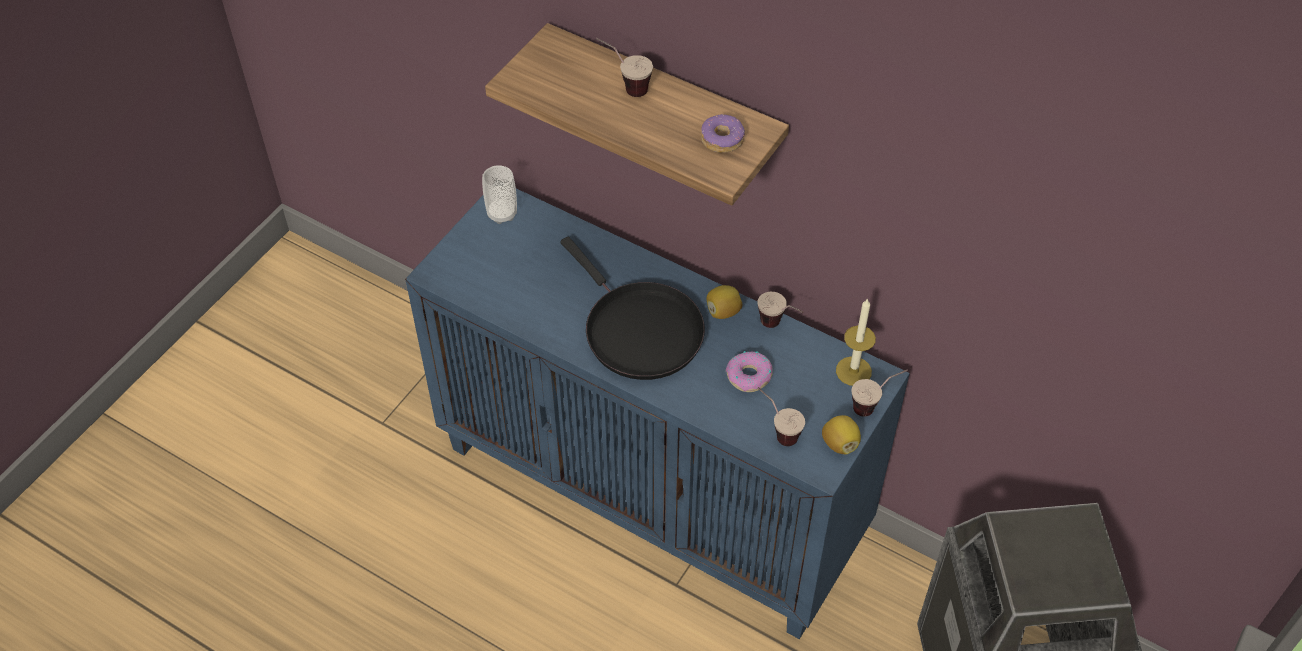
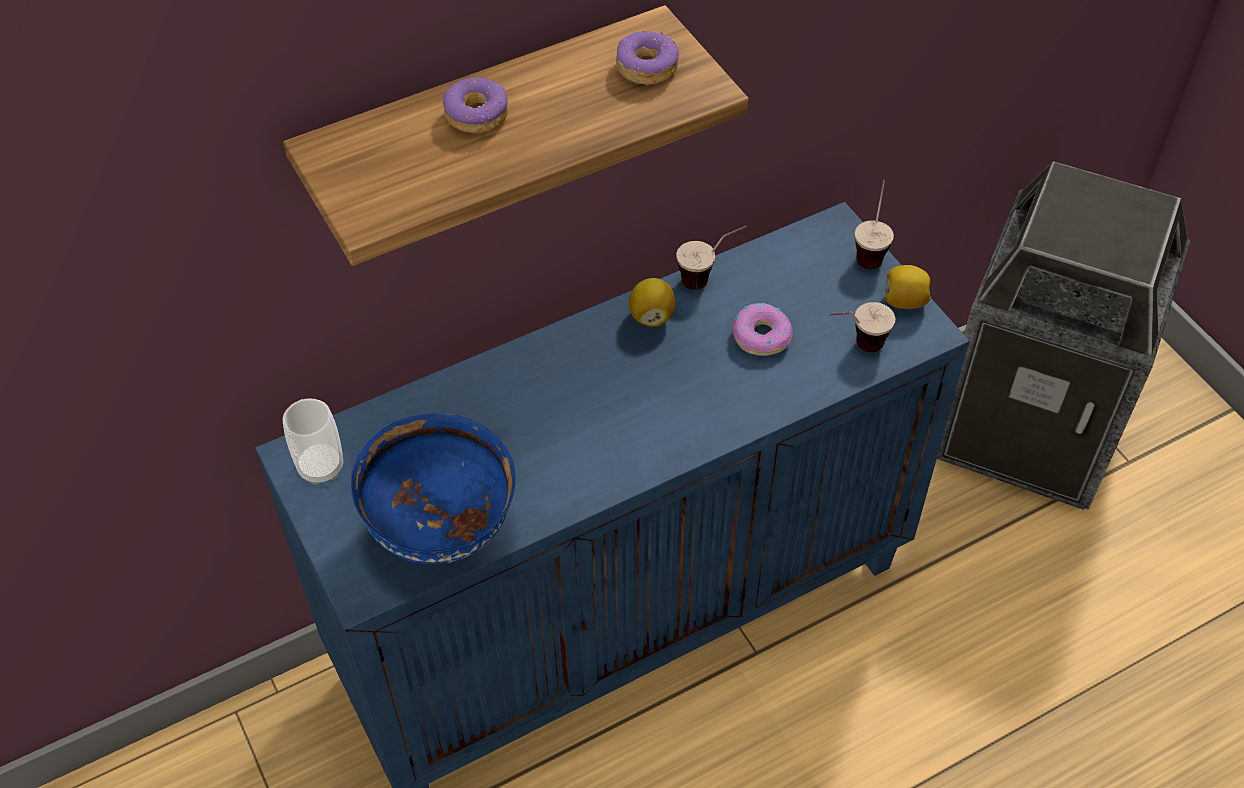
camera: 60 degrees left, 0 degrees up
black frying pan [560,237,705,380] -> none
cup [596,38,653,97] -> donut [442,77,508,133]
candle [836,298,876,386] -> none
none -> blue bowl [351,413,515,564]

